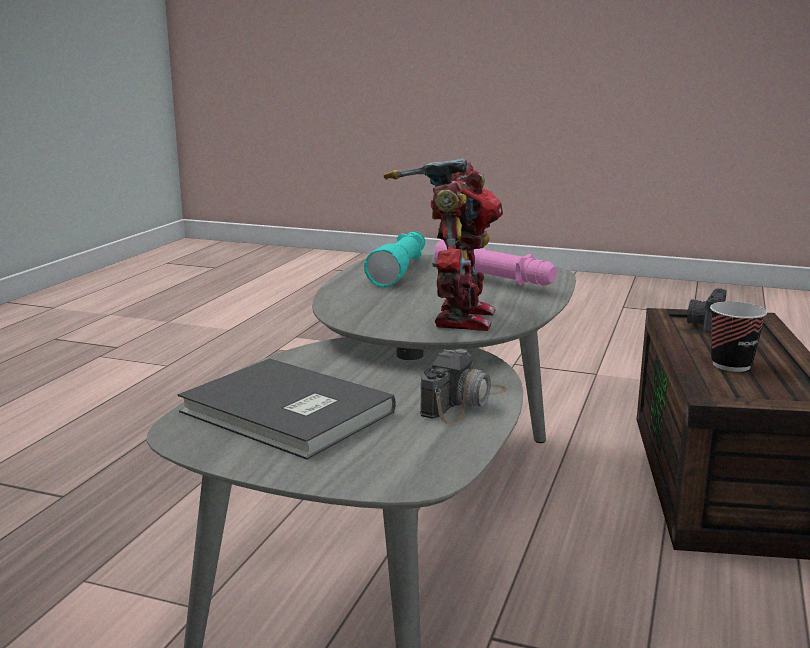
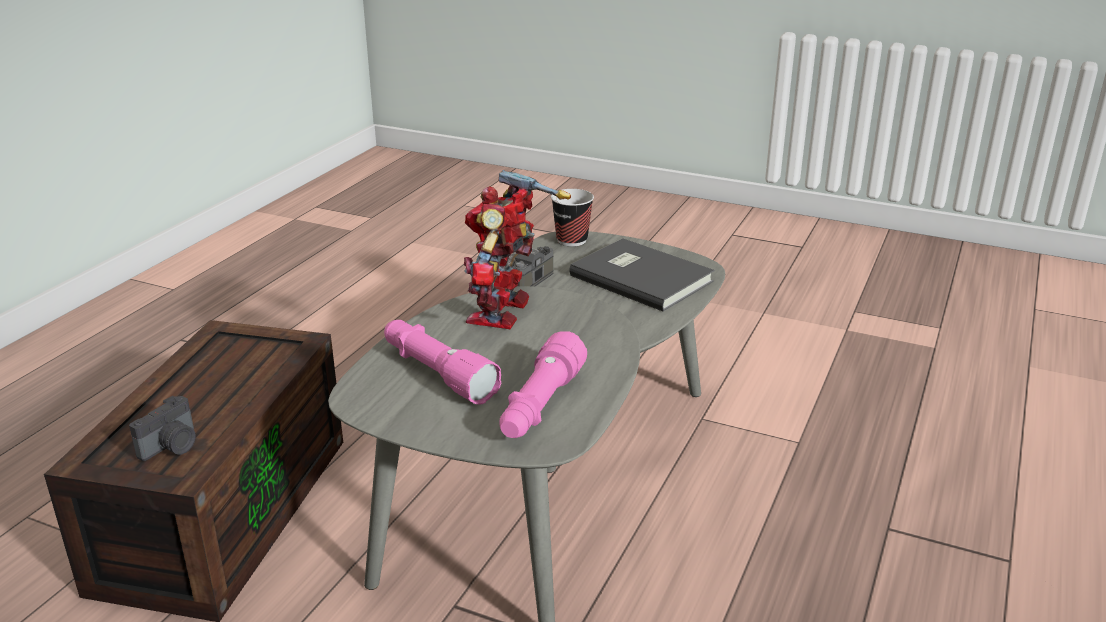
camera: 175 degrees left, 10 degrees up
turquoise flashlight [364,231,425,287] -> pink flashlight [499,331,587,438]
cup [710,301,767,372] -> cup moved to [551,189,594,247]

